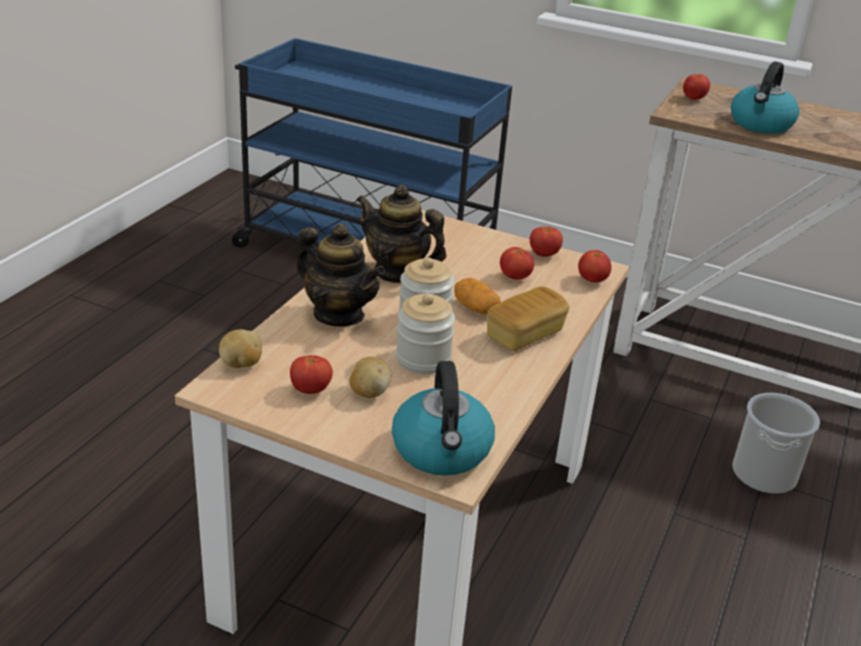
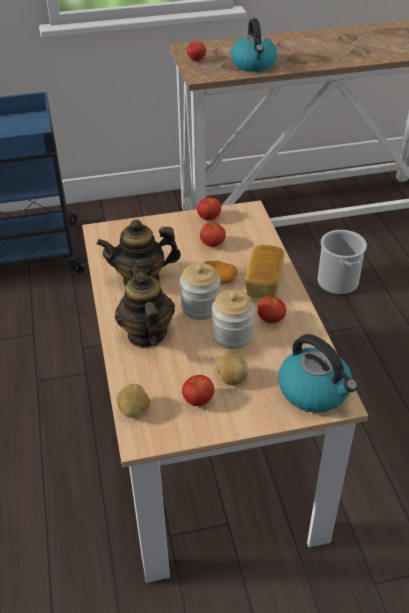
camera: 35 degrees left, 10 degrees up
teapot [296,224,385,327] -> teapot turned 105 degrees counterclockwise [115,265,175,347]
tomato [578,250,612,283] -> tomato moved to [257,296,286,323]

